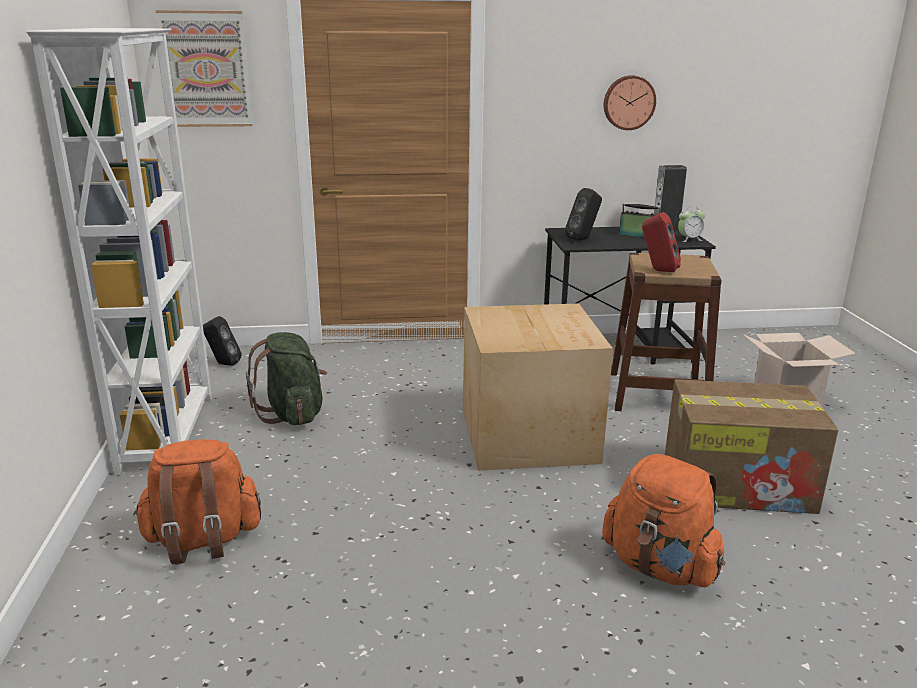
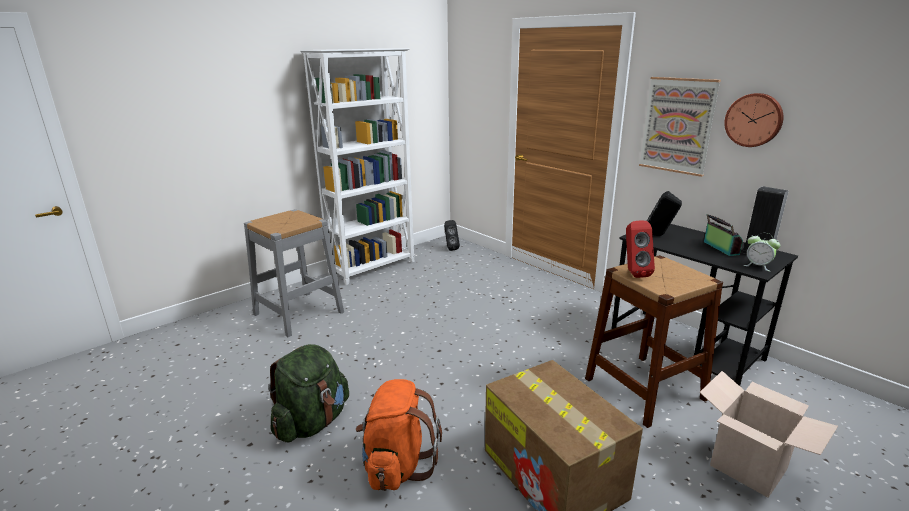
camera: 55 degrees right, 0 degrees up
orange backpack [133,439,261,564] -> grey stool [244,209,344,337]
picture [156,10,253,127] -> picture moved to [639,77,721,177]
green backpack [246,332,327,425] -> green backpack moved to [269,344,349,442]
cardboard box [463,303,613,471] -> none

